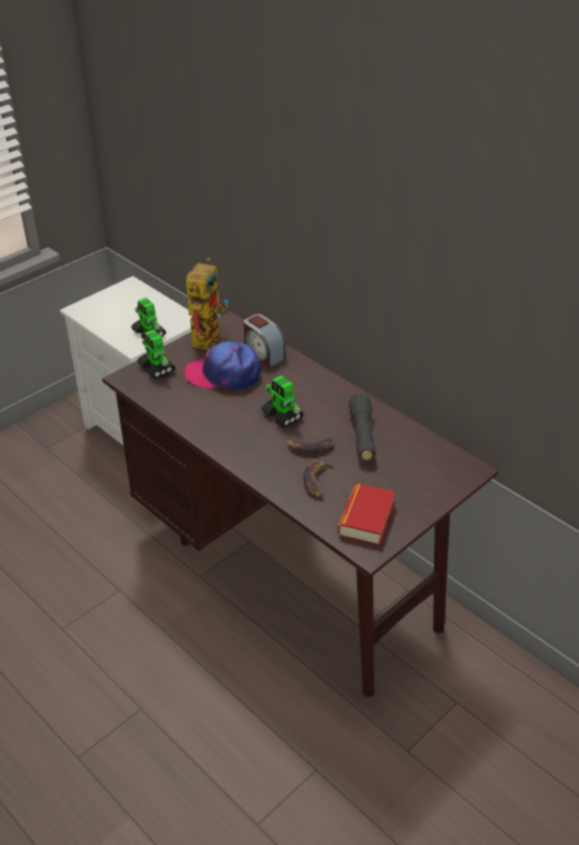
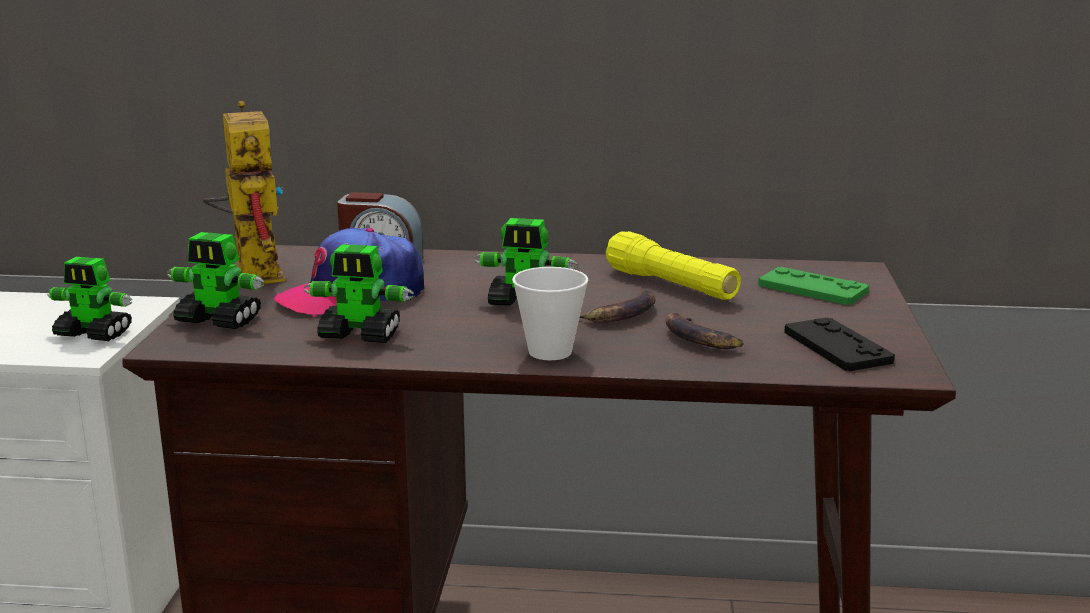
camera: 40 degrees left, 20 degrees down
book [338,483,395,545] -> black game controller [784,318,895,371]
black flashlight [349,393,376,462] -> yellow flashlight [606,231,741,300]
none -> toy robot [304,244,414,343]
none -> cup [512,267,589,360]
none -> green game controller [758,267,869,305]

